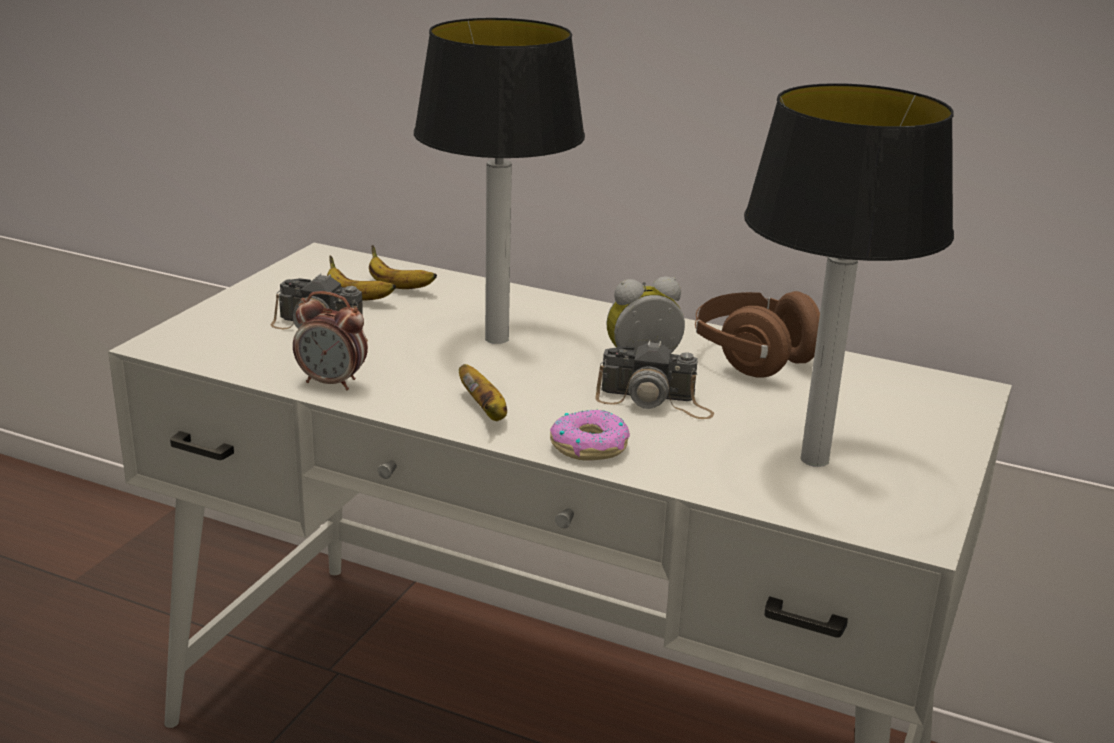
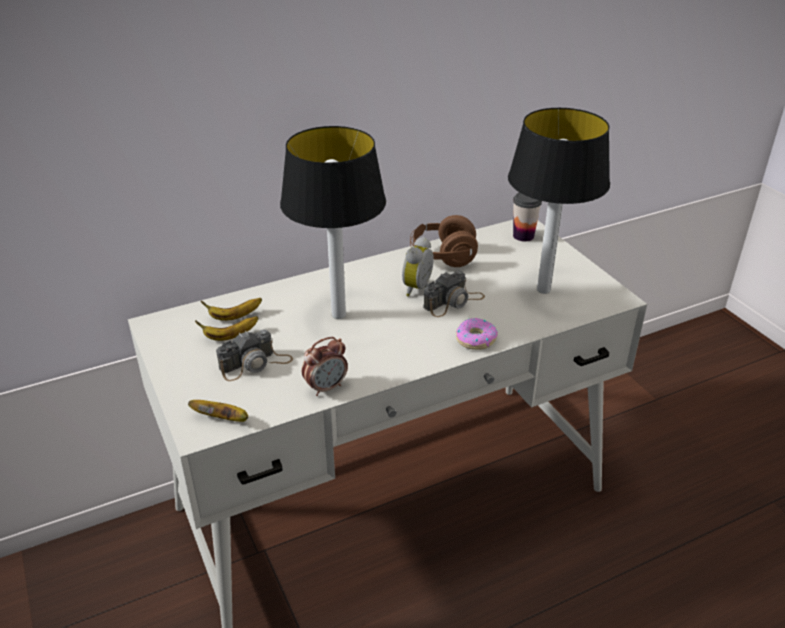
camera: 50 degrees left, 10 degrees up
banana [459,364,507,421] -> banana moved to [188,400,248,422]
none -> cup [513,192,542,242]

